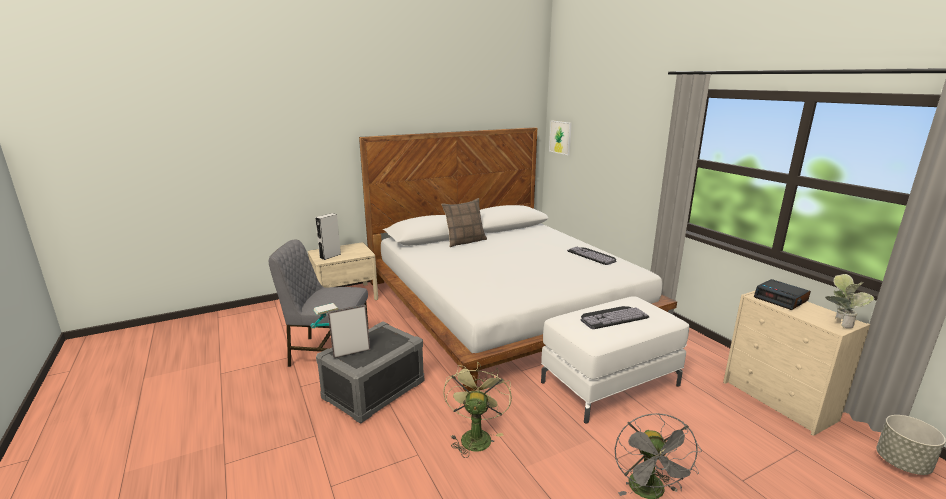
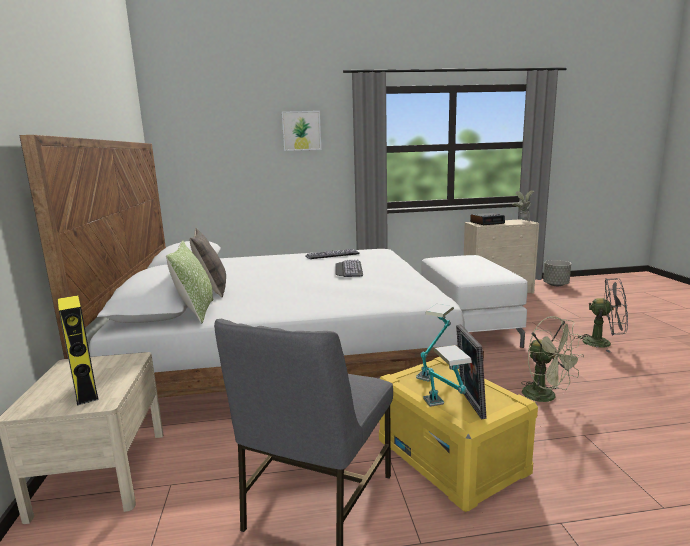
camera: 70 degrees left, 5 degrees down
grey speaker [315,213,341,260] -> yellow speaker [58,295,99,405]
grey storage box [316,322,424,423] -> yellow storage box [379,357,538,512]
green fan [443,362,512,458] -> green fan turned 150 degrees counterclockwise [521,316,584,402]
picture [549,120,572,155] -> picture moved to [282,111,321,151]
keyboard [581,306,649,329] -> keyboard moved to [335,259,363,277]
none -> pillow [166,241,213,324]
none -> table lamp [416,304,454,382]

